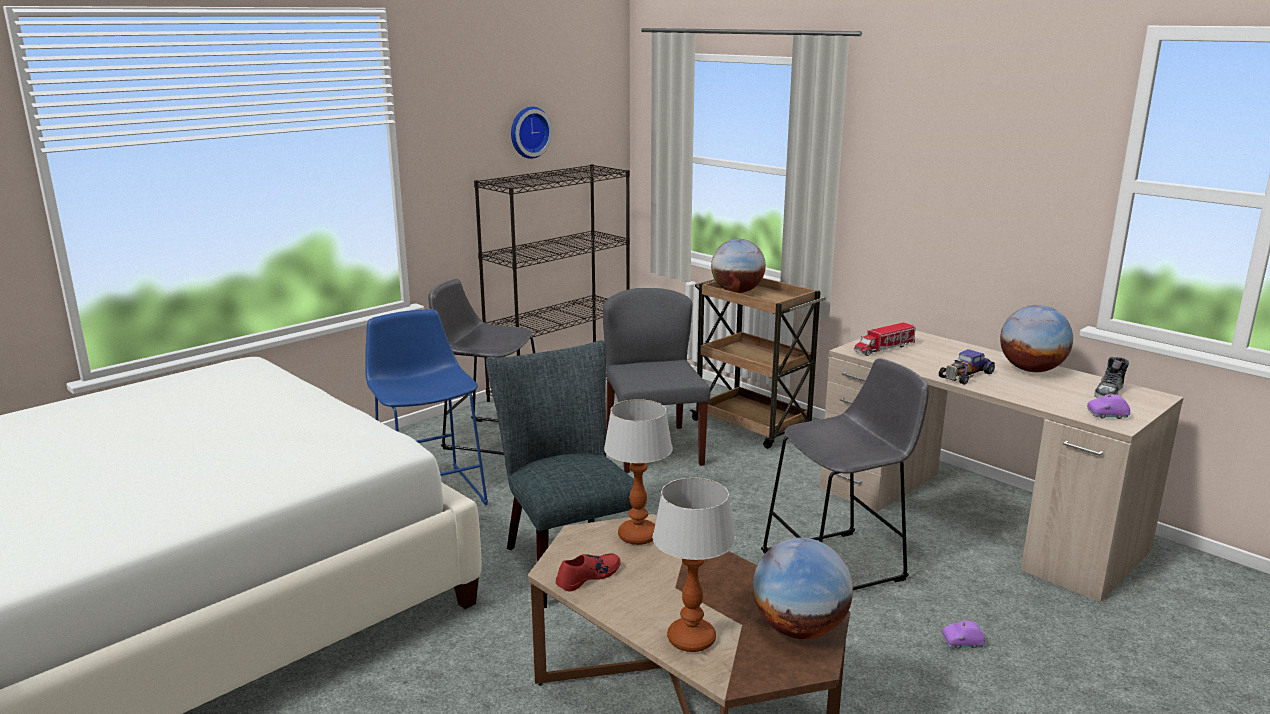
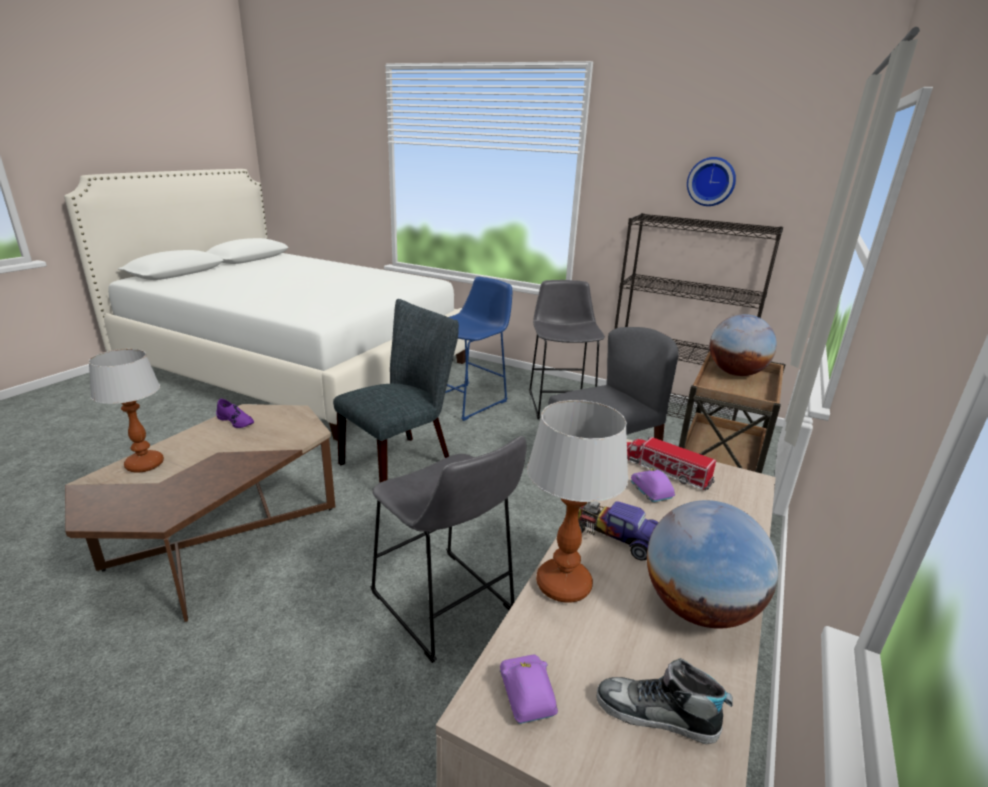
camera: 70 degrees right, 5 degrees up
red shoe [556,554,621,592] -> purple shoe [216,399,254,428]
table lamp [604,399,673,545] -> table lamp moved to [527,400,629,603]
globe [753,538,853,639] -> none
purple toy car [942,621,985,649] -> purple toy car moved to [631,467,675,502]

